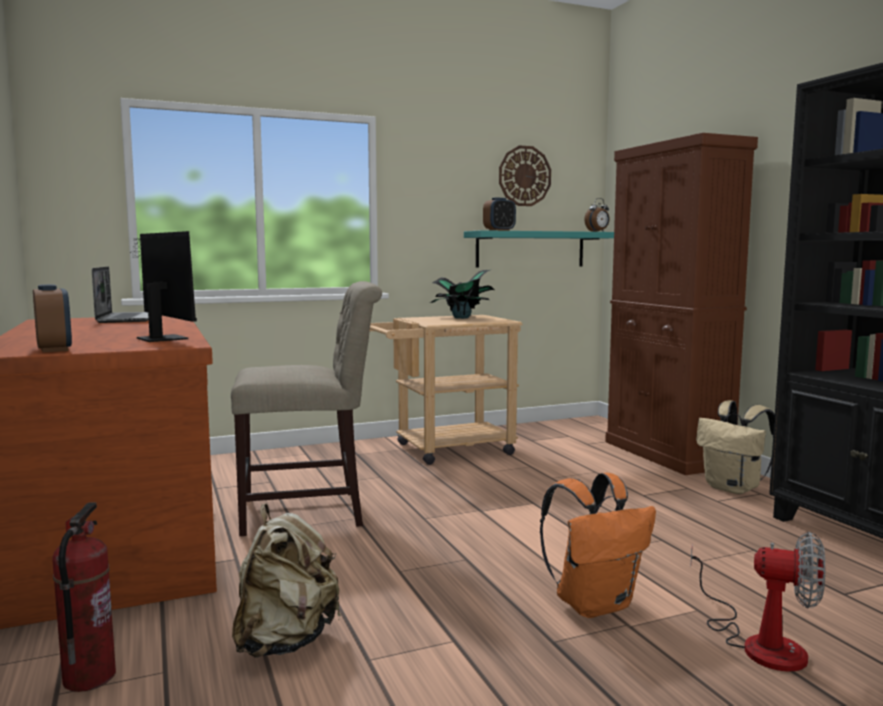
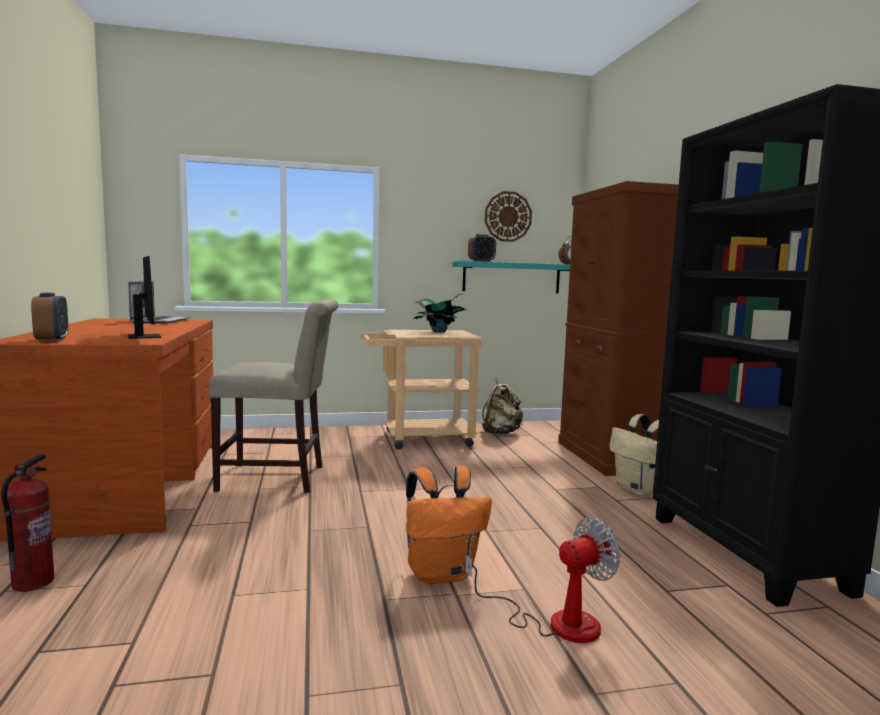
camera: 10 degrees right, 0 degrees up
beige backpack [232,503,341,658] -> beige backpack moved to [482,378,523,435]
fan [690,532,825,672] -> fan turned 60 degrees counterclockwise [465,517,621,643]

